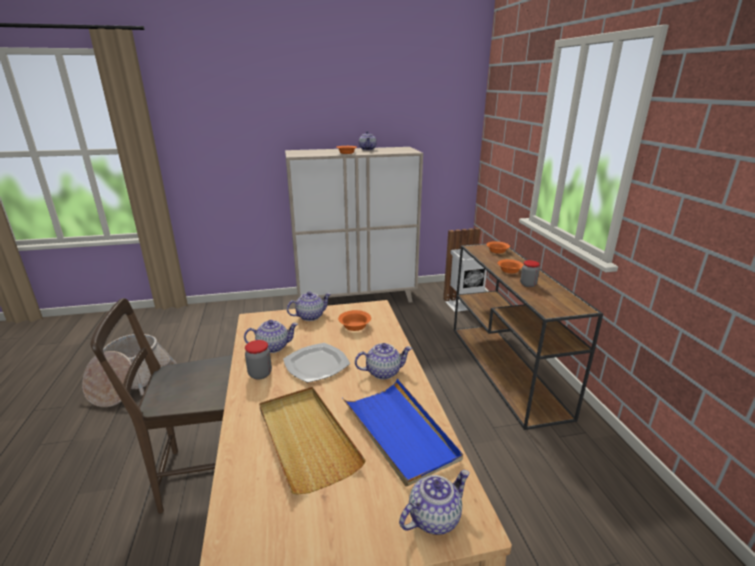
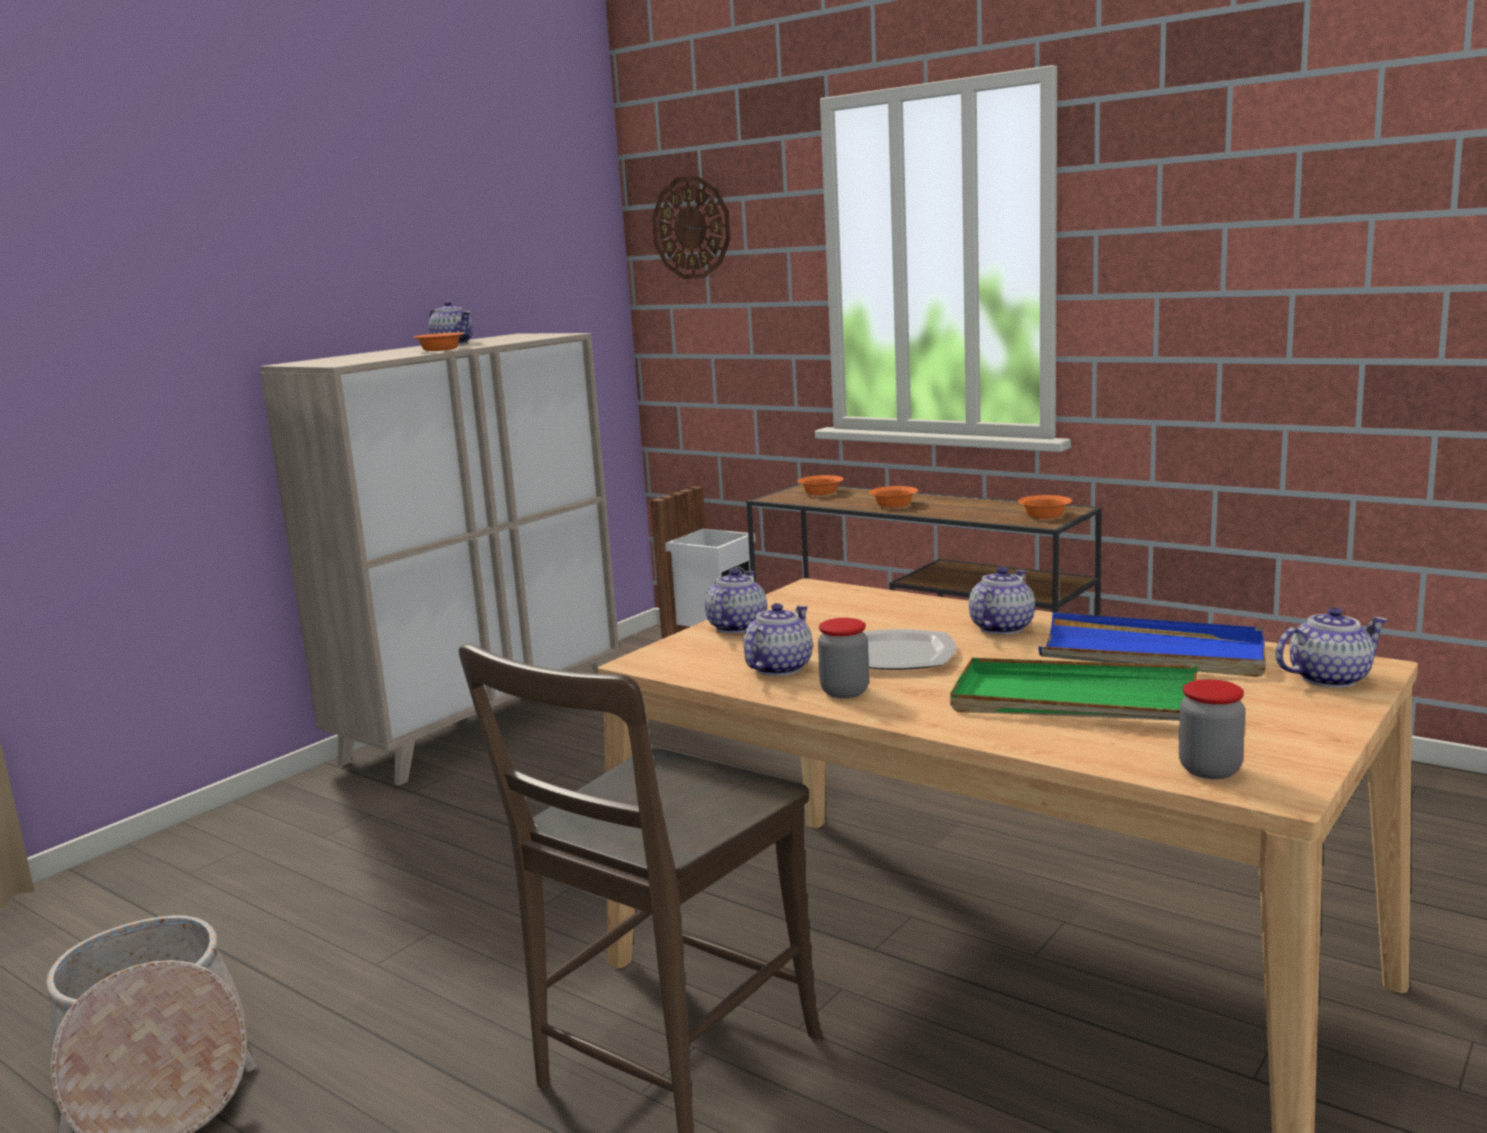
camera: 40 degrees left, 10 degrees down
beige tray [259,387,366,495] -> green tray [950,658,1197,721]
orange bowl [338,310,371,331] -> orange bowl moved to [1018,495,1072,518]
teapot [399,470,470,535] -> teapot turned 60 degrees clockwise [1275,607,1388,688]
jar [520,260,540,287] -> jar moved to [1179,679,1245,779]
none -> wall clock [652,176,731,279]

